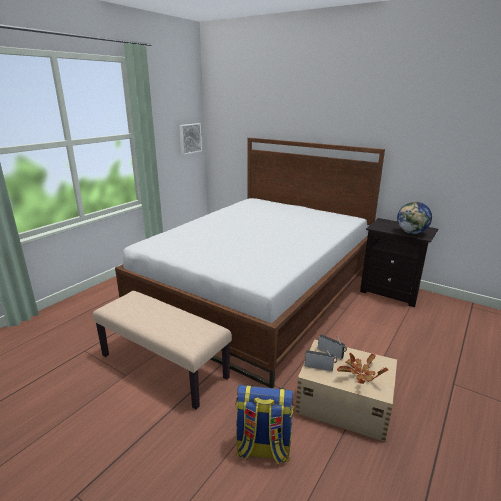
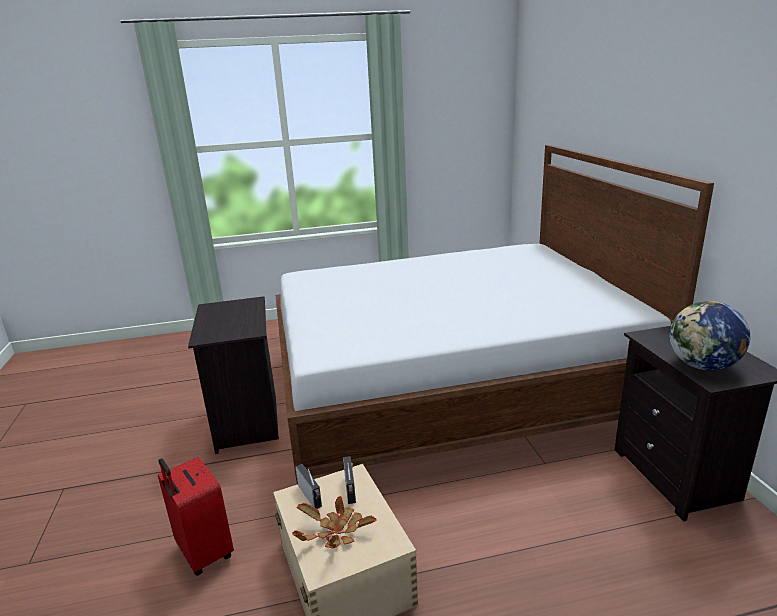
camera: 45 degrees right, 0 degrees up
beige bench [93,291,232,409] -> black nightstand [188,296,279,454]
picture [179,123,202,155] -> none
backpack [236,385,294,464] -> red suitcase [158,457,234,576]

